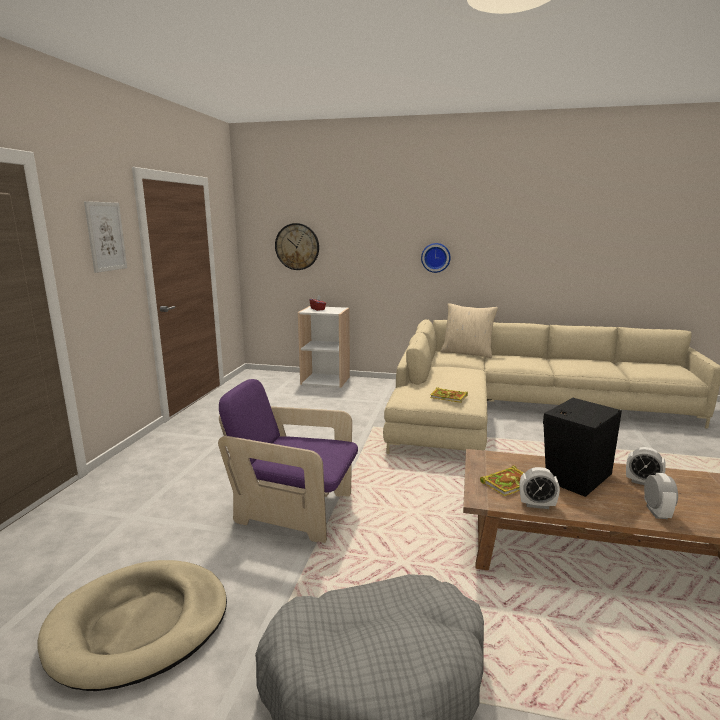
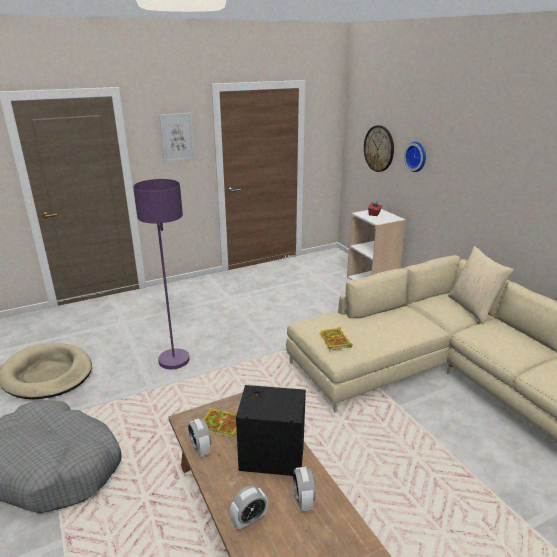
camera: 50 degrees right, 10 degrees up
purple armchair [218,379,358,543] -> purple floor lamp [133,179,189,369]
wall clock [421,243,451,273] -> wall clock moved to [404,142,426,172]

